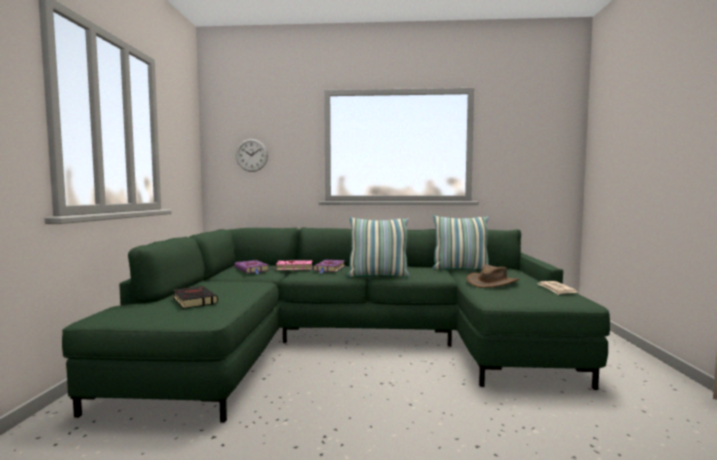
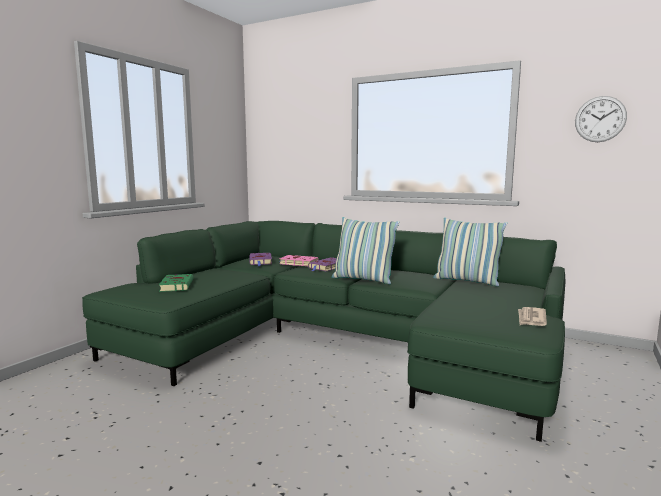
camera: 25 degrees right, 5 degrees up
black book [173,286,218,309] -> green book [159,274,194,292]
wall clock [236,139,268,172] -> wall clock moved to [575,96,627,142]
brown hat [467,265,519,288] -> none

